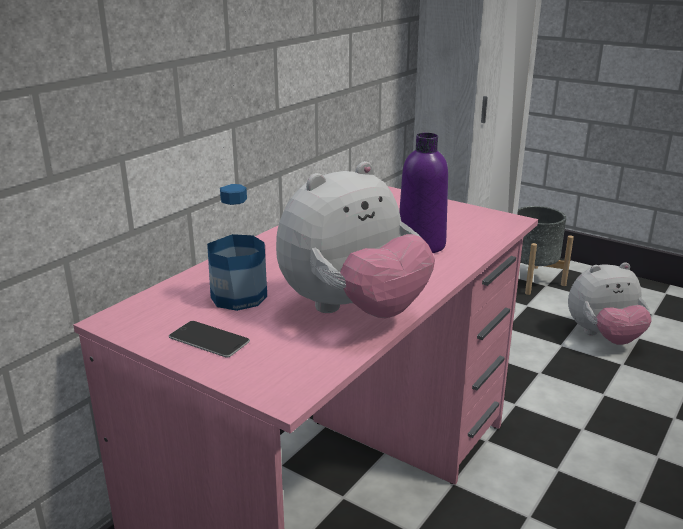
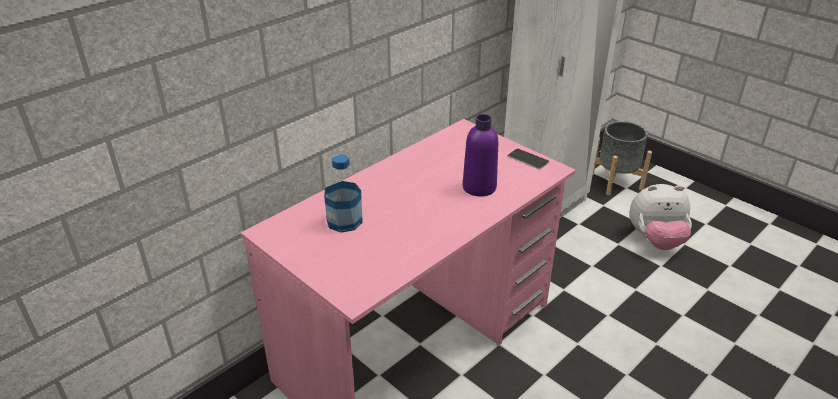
camera: 10 degrees right, 10 degrees up
phone [169,321,250,358] -> phone moved to [507,148,549,169]
plush toy [276,161,435,318] -> none

